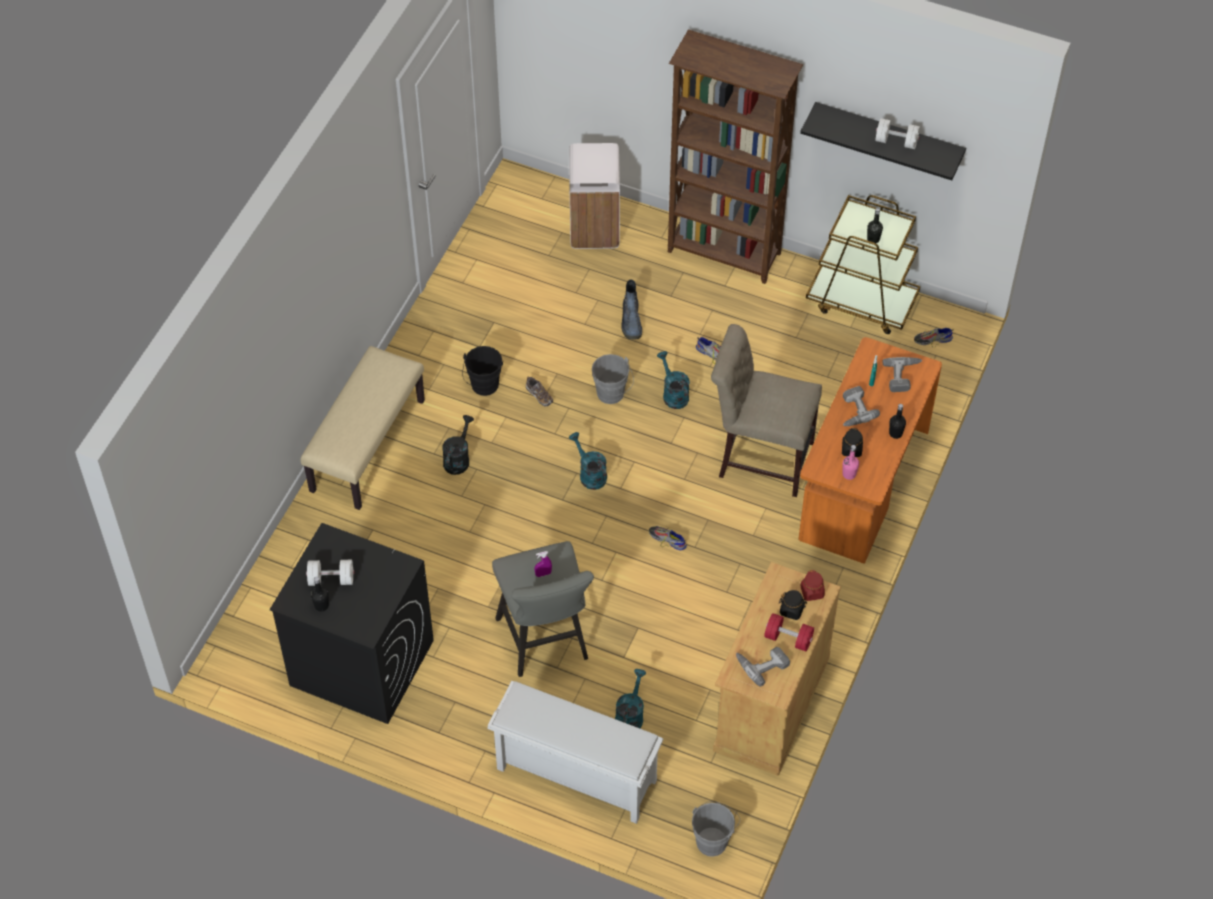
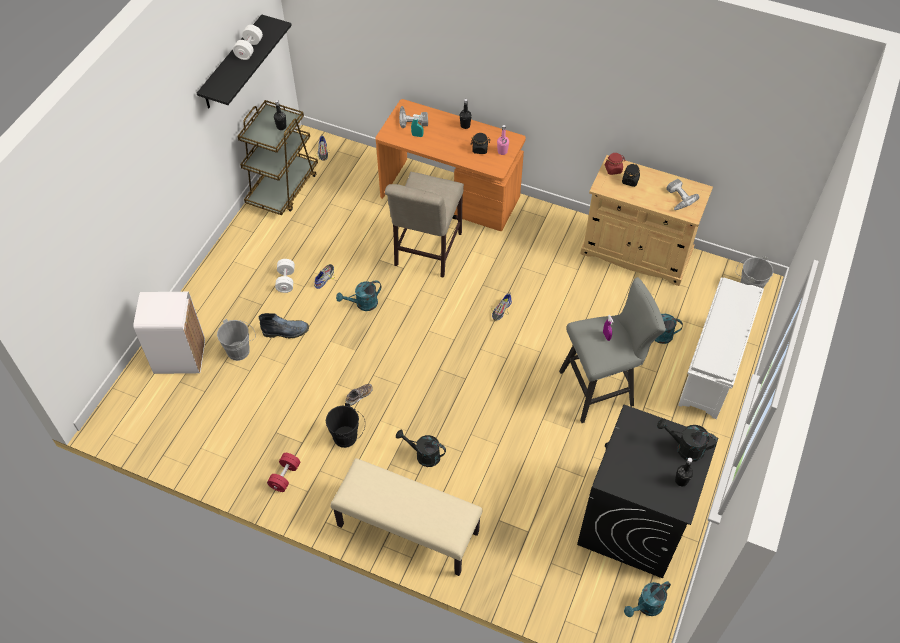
camera: 90 degrees left, 0 degrees up
white dumbbell [306,560,354,586] -> white dumbbell moved to [275,259,295,293]
turquoise watering can [569,432,607,490] -> turquoise watering can moved to [624,581,671,617]
grey bucket [592,354,634,404] -> grey bucket moved to [217,319,256,361]
brown bookcase [668,29,803,284] -> none
red dumbbell [764,613,814,651] -> red dumbbell moved to [267,453,300,492]
power drill [843,386,880,426] -> none
none -> black watering can [657,419,717,462]

